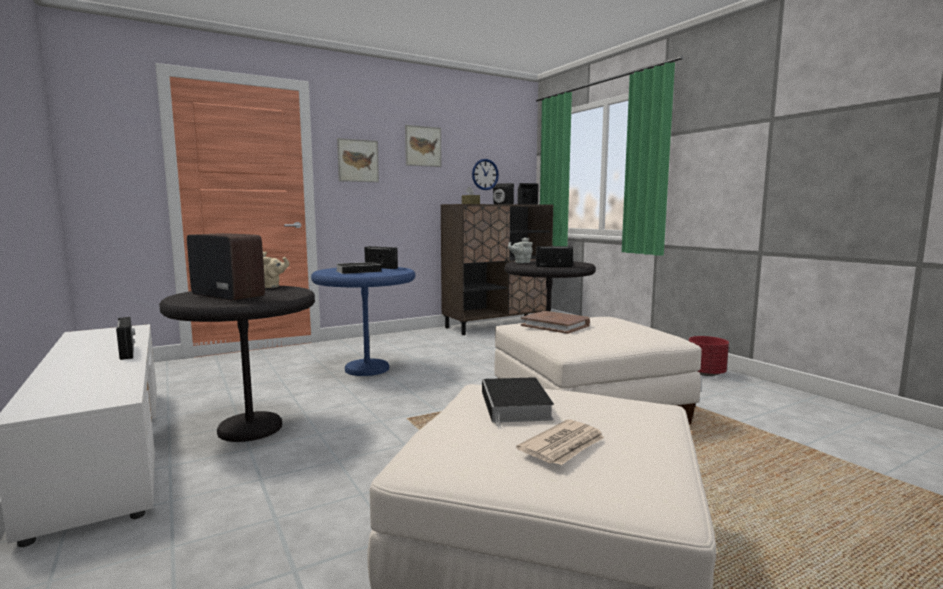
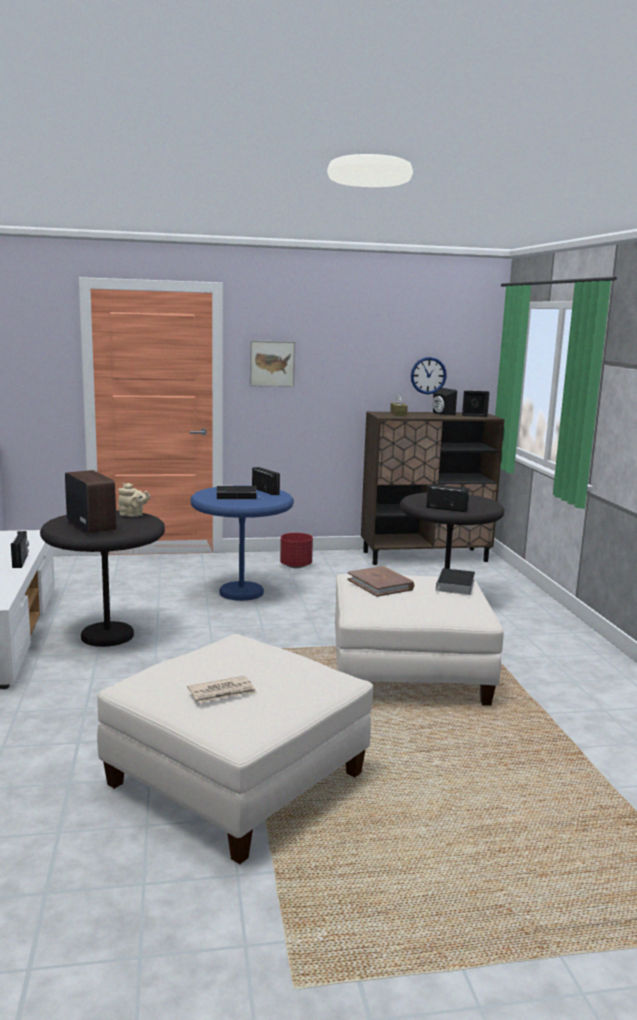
camera: 20 degrees right, 5 degrees up
picture [405,125,442,167] -> none
book [482,377,554,429] -> book moved to [436,568,475,595]
grey teapot [508,238,533,263] -> none
red planter [689,336,729,376] -> red planter moved to [280,533,313,568]

